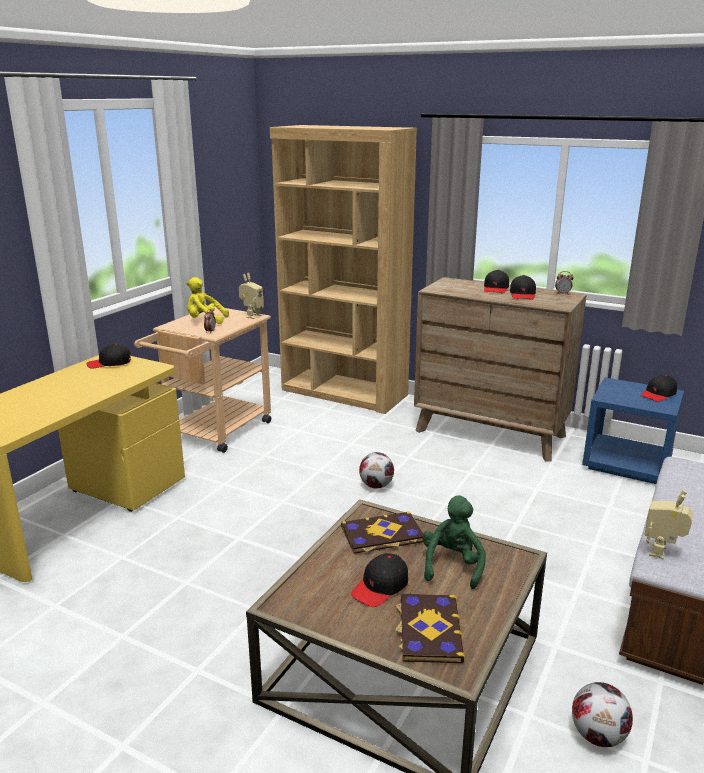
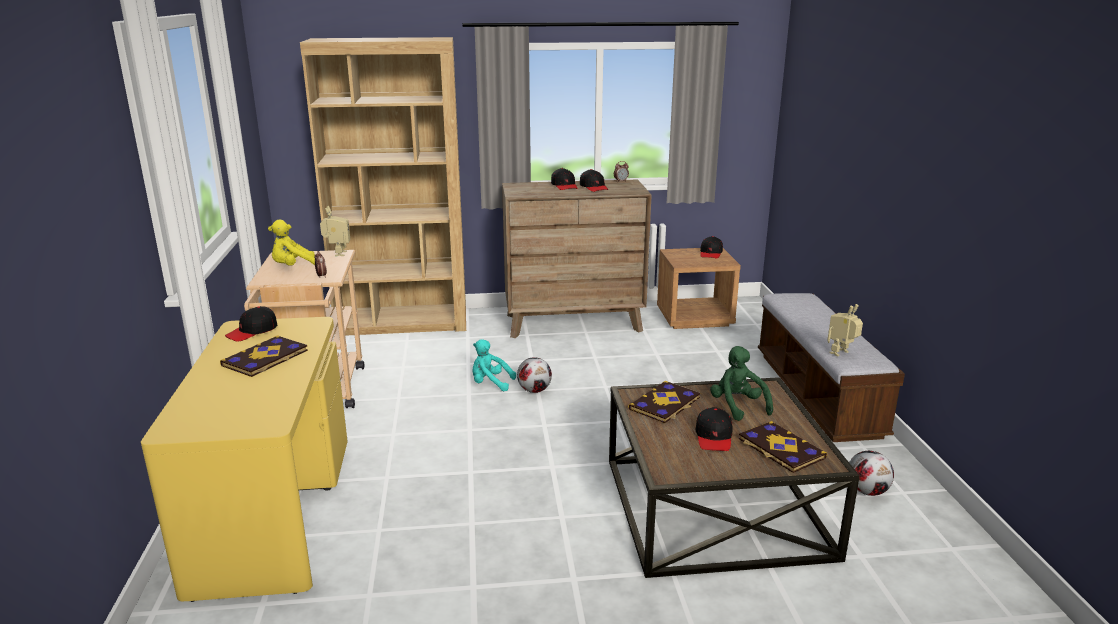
camera: 35 degrees left, 0 degrees up
blue nightstand [582,377,684,484] -> brown nightstand [657,248,741,329]
toy robot [644,490,693,559] -> toy robot turned 60 degrees clockwise [827,304,863,356]
none -> book [220,335,308,377]
none -> turquoise plush toy [472,339,516,391]

